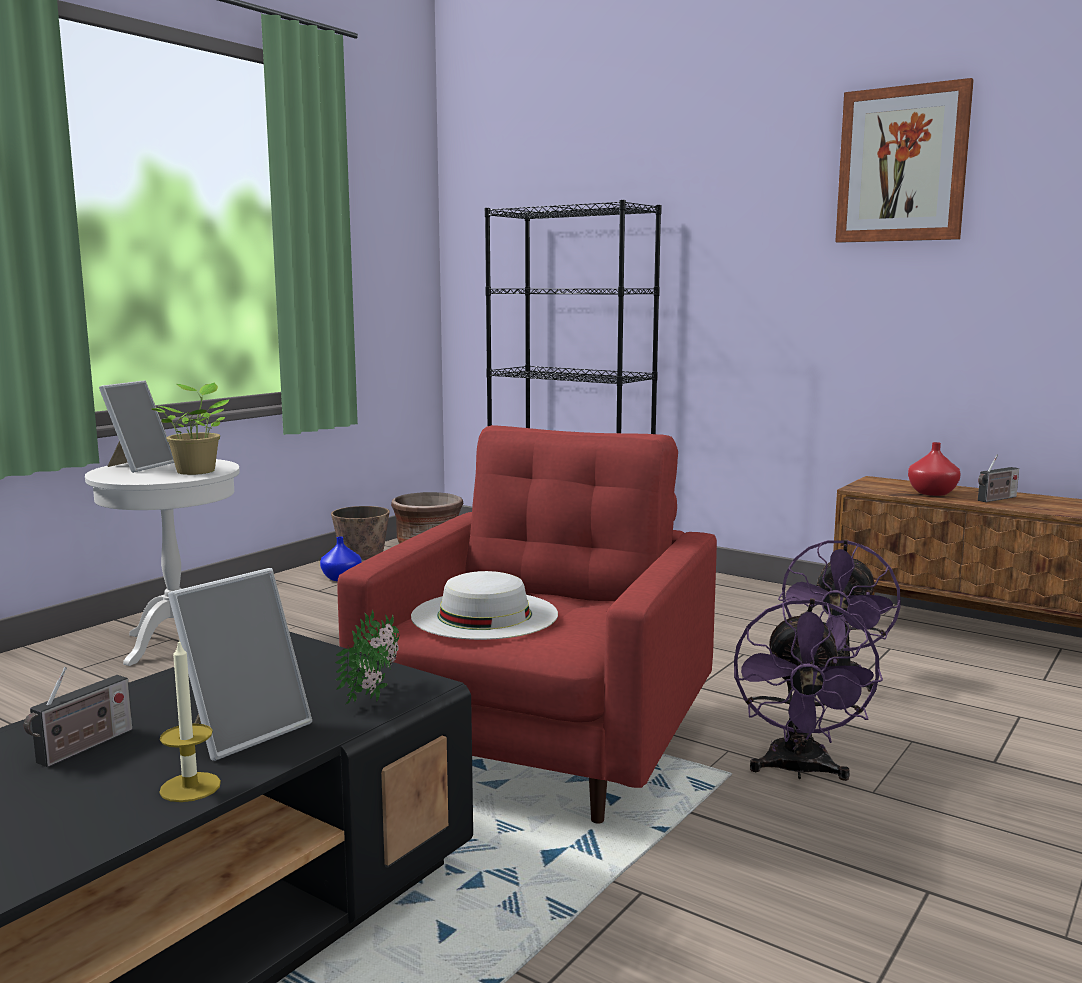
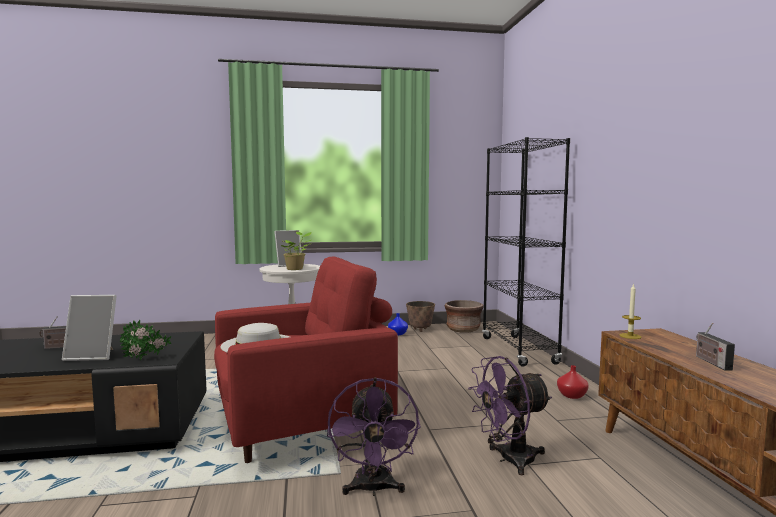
camera: 45 degrees right, 5 degrees down
candle [159,642,221,802] -> candle moved to [619,283,642,339]
purple fan [734,599,883,781] -> purple fan turned 60 degrees counterclockwise [327,377,421,496]
picture [835,78,974,243] -> none
red vase [908,442,961,496] -> red vase moved to [557,365,588,399]
radio [978,455,1019,502] -> radio turned 75 degrees clockwise [696,323,735,371]

